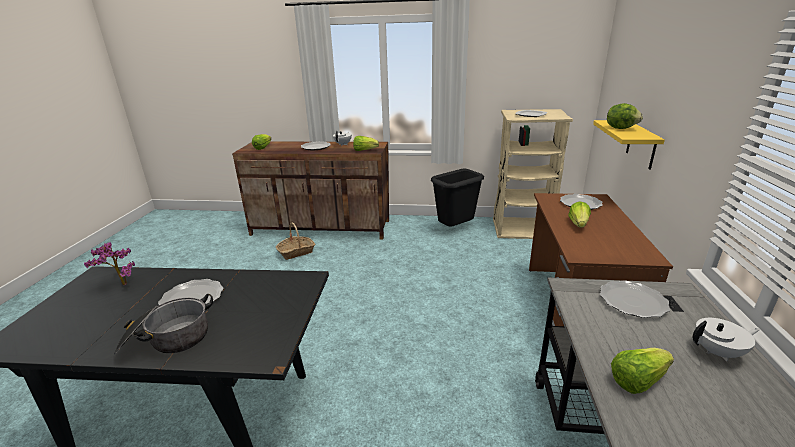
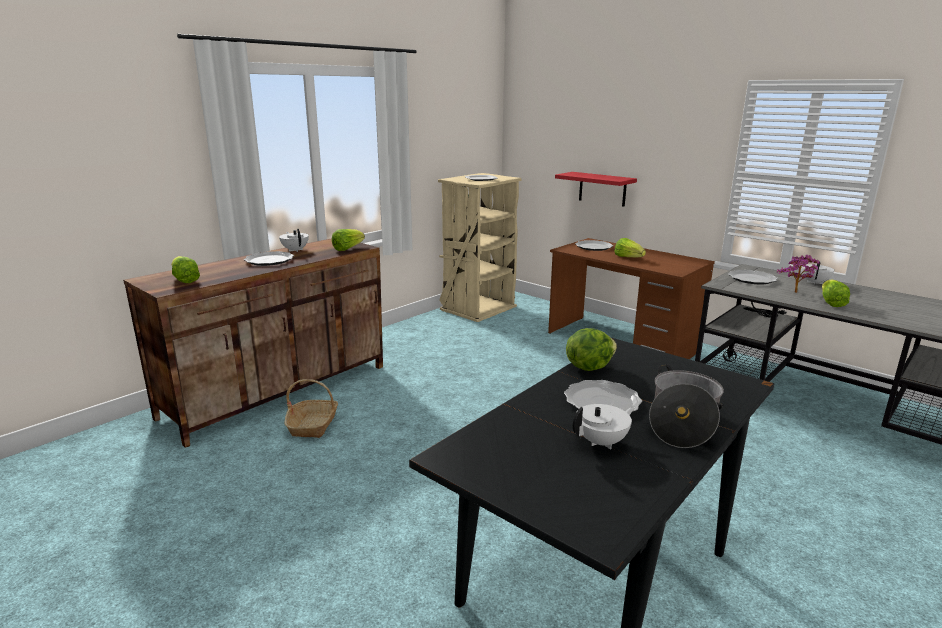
camera: 55 degrees left, 5 degrees down
potted plant [84,242,135,285] -> potted plant moved to [777,255,820,293]
black trash can [431,169,484,227] -> none
yellow shelf [593,120,665,170] -> red shelf [555,172,637,207]
lettuce [607,103,643,129] -> lettuce moved to [566,328,617,371]
none -> white teapot [573,404,635,450]

